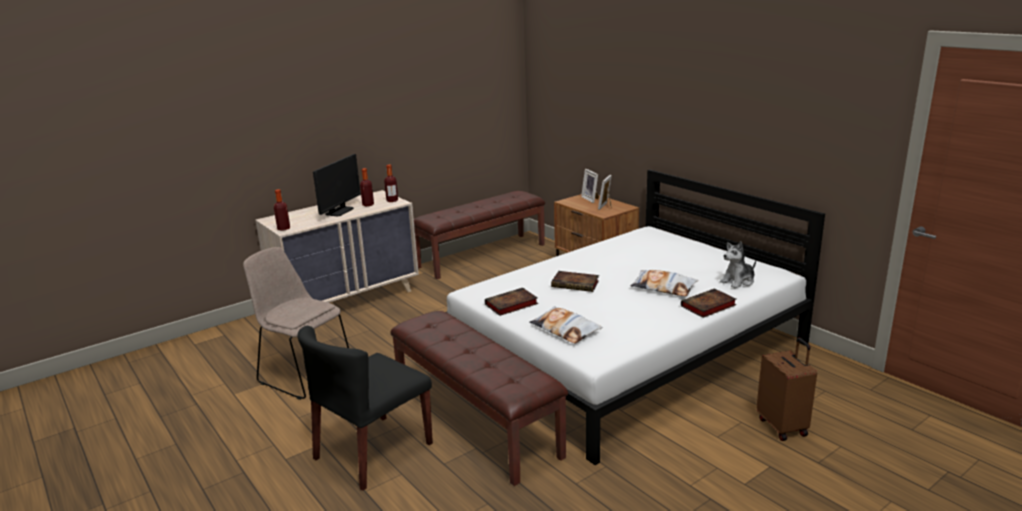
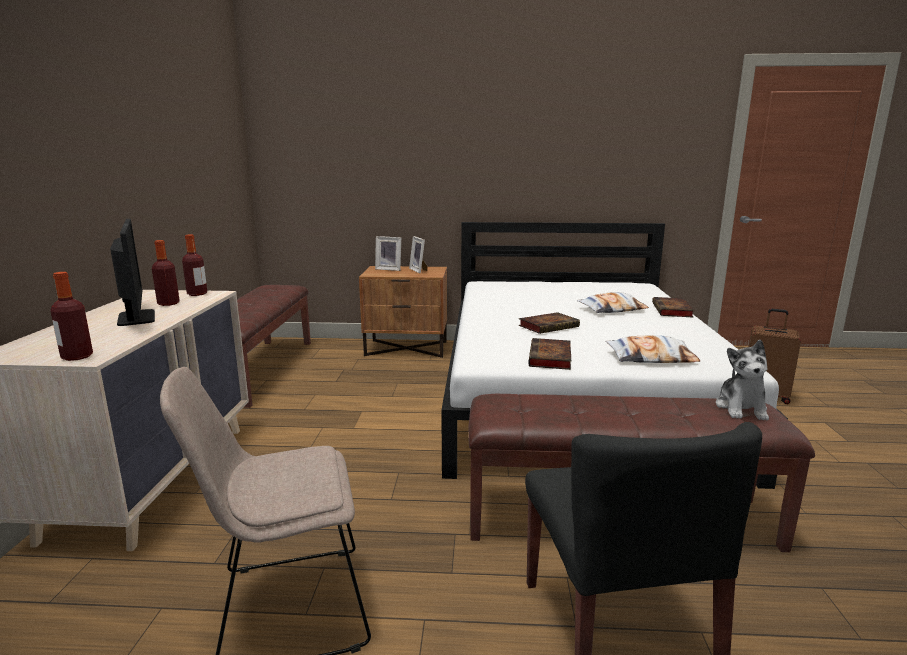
camera: 50 degrees left, 5 degrees down
plush toy [720,241,756,288] -> plush toy moved to [716,340,769,420]

